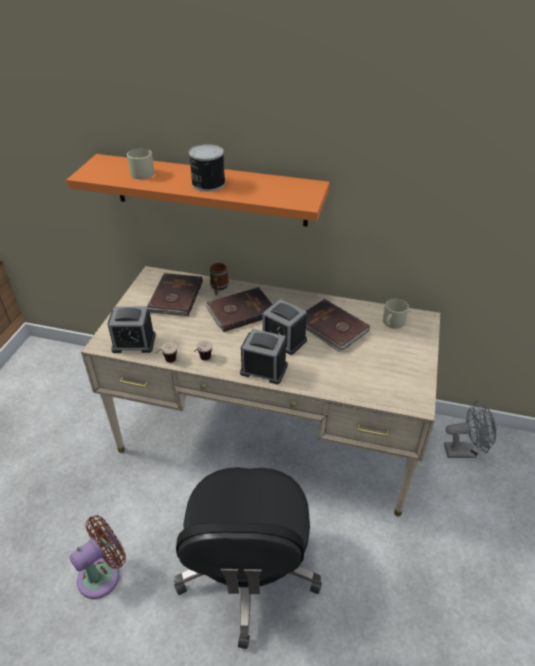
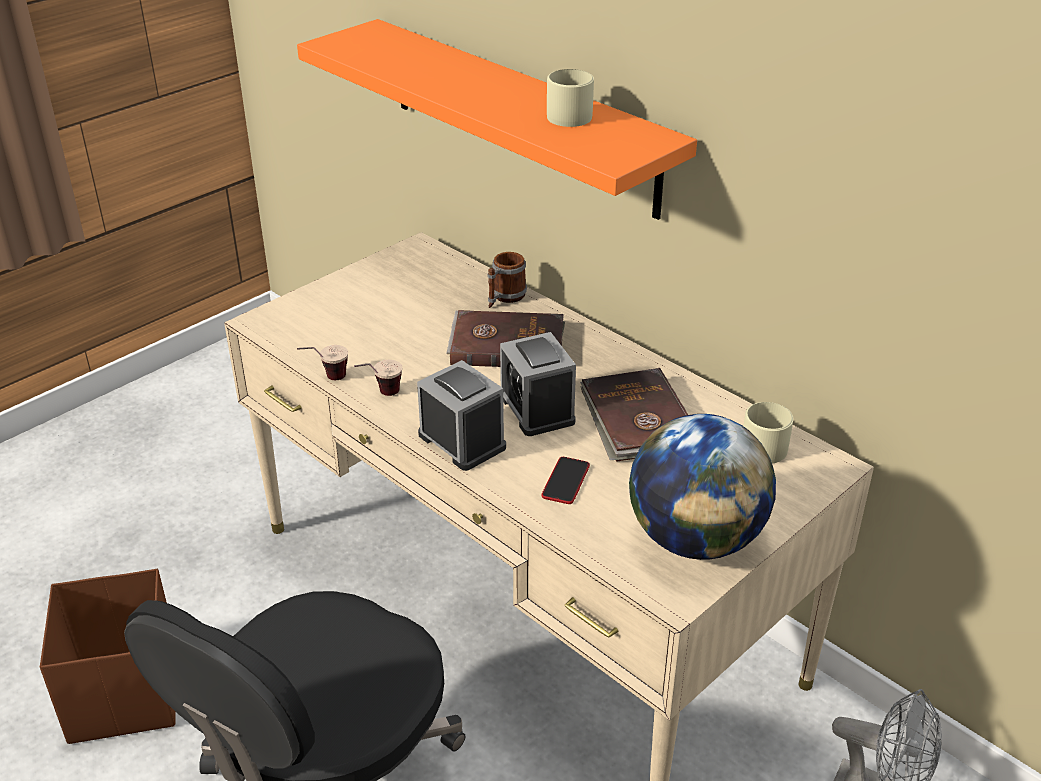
camera: 30 degrees right, 5 degrees down
brown fan [69,515,126,599] -> brown storage box [40,569,176,744]
alarm clock [108,306,156,353] -> none
beige mug [127,148,154,179] -> beige mug moved to [547,69,594,127]
brown book [147,273,203,316] -> none
can [189,144,225,192] -> none
none -> phone [541,457,590,504]
none -> globe [629,414,776,560]

